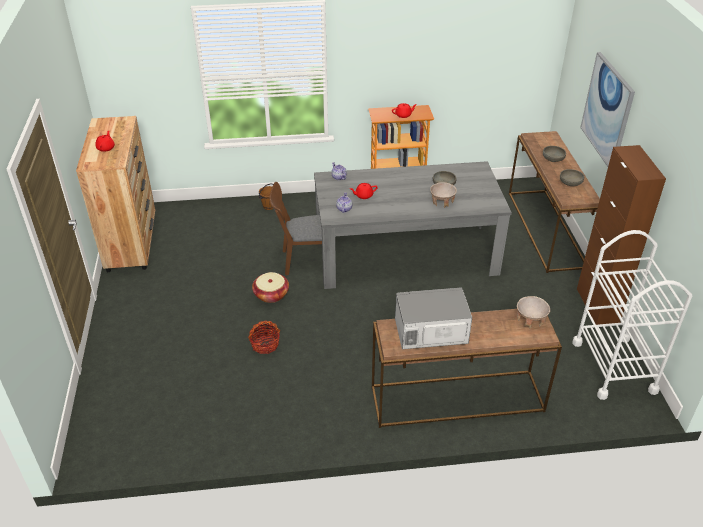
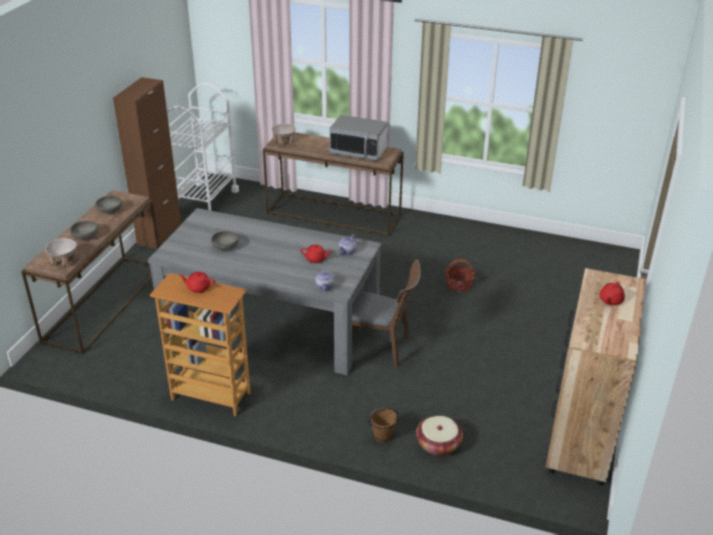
camera: 155 degrees left, 5 degrees down
basket [252,272,289,303] -> basket moved to [416,416,463,456]
beige bowl [430,182,457,208] -> beige bowl moved to [45,238,77,267]
picture [580,52,635,167] -> none

